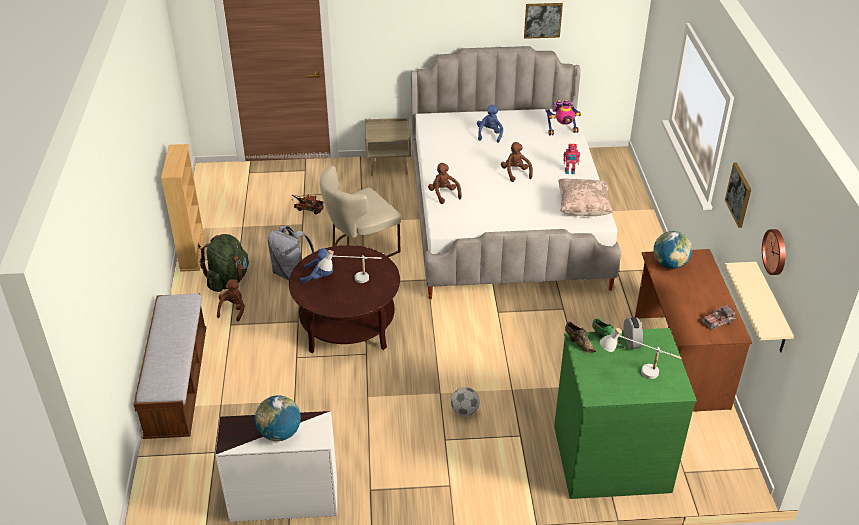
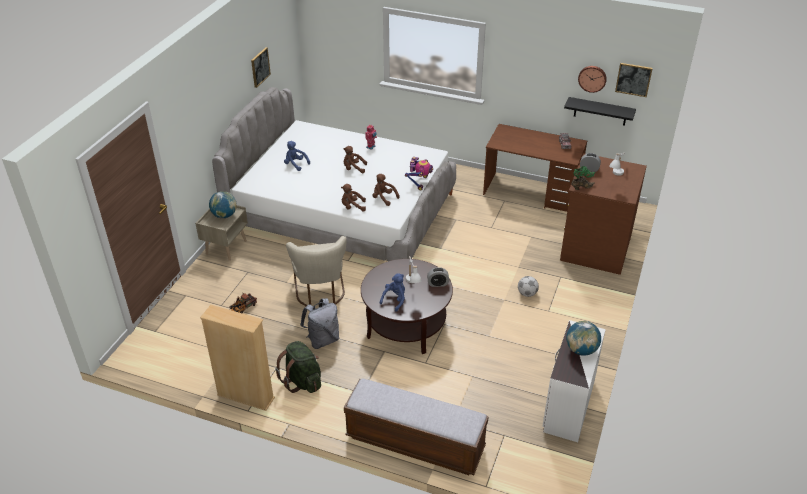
camera: 65 degrees left, 0 degrees up
brown plush toy [217,279,245,322] -> brown plush toy moved to [372,174,400,206]
toy robot [545,99,581,136] -> toy robot moved to [405,157,433,190]
green dresser [554,328,697,499] -> brown dresser [560,153,647,275]
beige pillow [558,179,613,216] -> none
globe [654,231,692,269] -> globe moved to [209,191,237,218]
beige shelf [724,262,794,352] -> black shelf [564,97,636,126]
picture [725,162,751,228] -> picture moved to [615,63,653,97]
none -> alarm clock [427,267,449,287]

